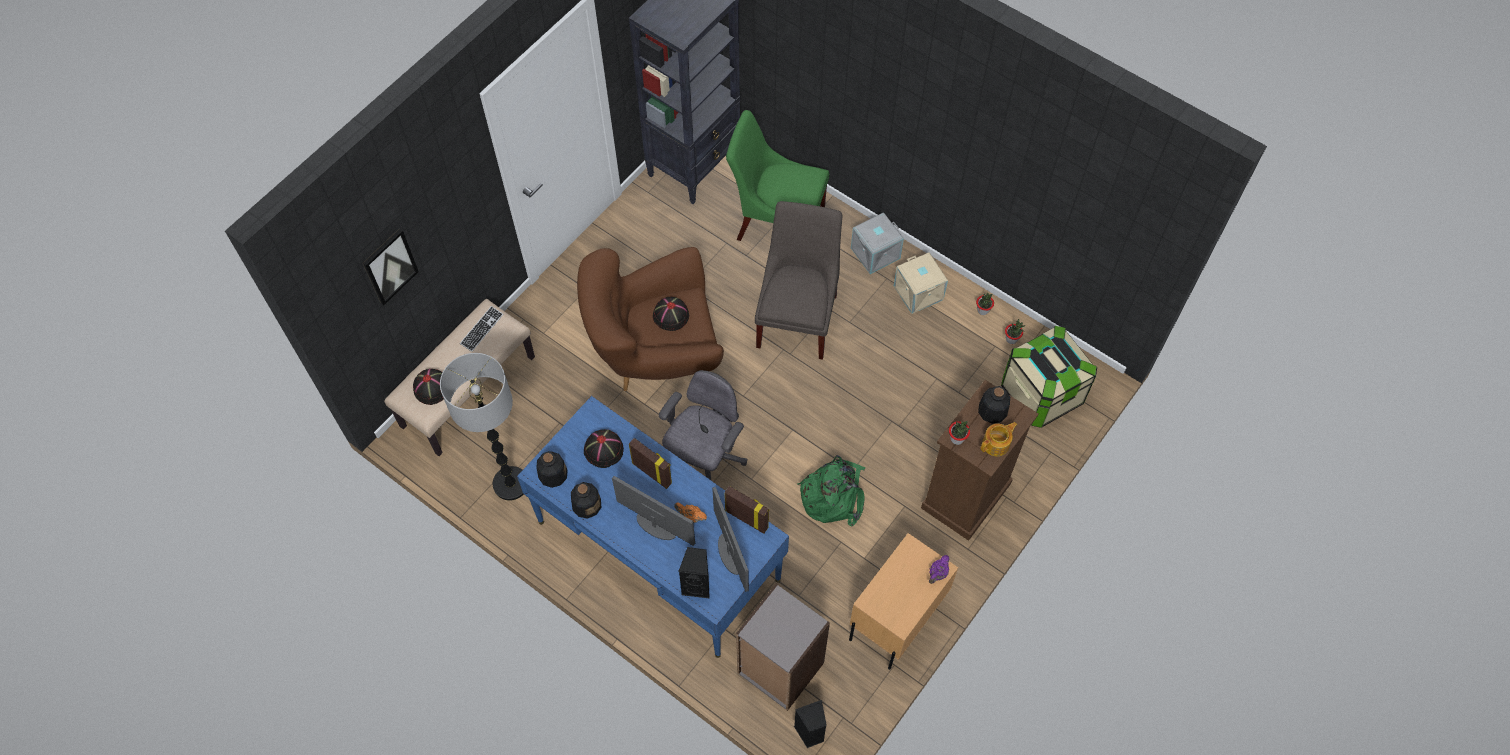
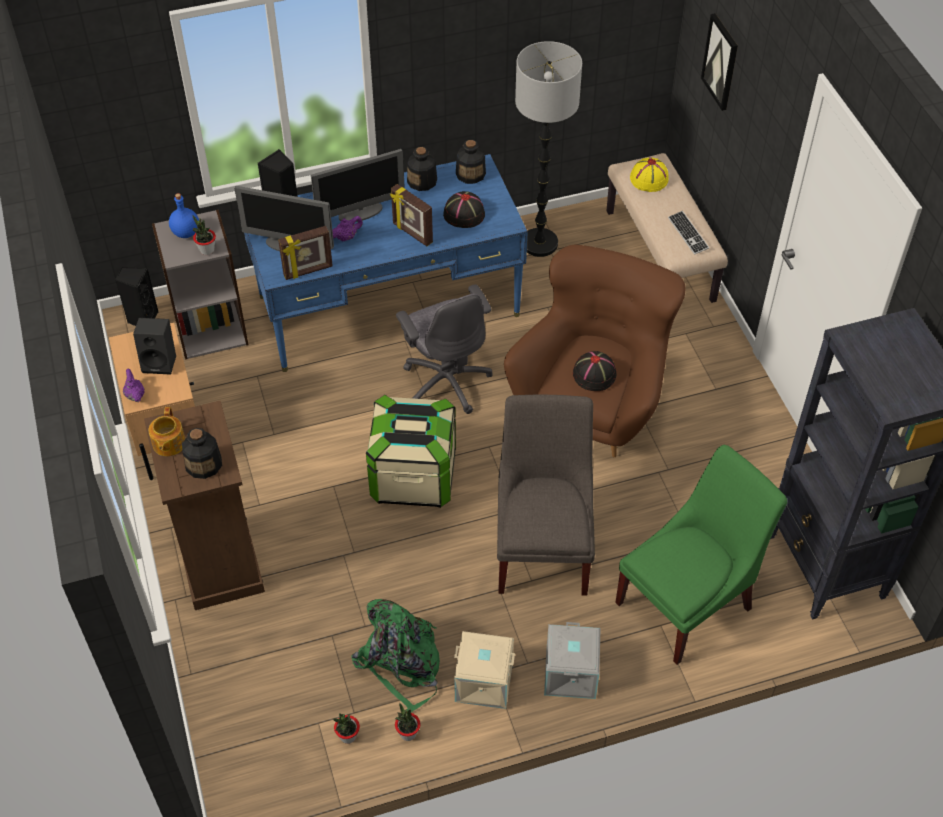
camera: 125 degrees right, 10 degrees down
black hat [413,369,444,405] -> yellow hat [630,157,669,192]
picture frame [629,438,672,489] -> picture frame turned 60 degrees clockwise [390,184,433,246]
orange teapot [674,503,707,523] -> purple teapot [332,216,363,242]
grey chair [755,201,842,360] -> grey chair turned 135 degrees counterclockwise [497,395,595,596]
green backpack [797,455,866,527] -> green backpack moved to [351,599,440,712]
potted plant [949,421,970,445] -> potted plant moved to [192,216,216,255]
storage box [1001,326,1097,428] -> storage box moved to [366,395,456,508]
none -> black speaker [133,318,176,375]
none -> blue bottle [169,193,199,238]

